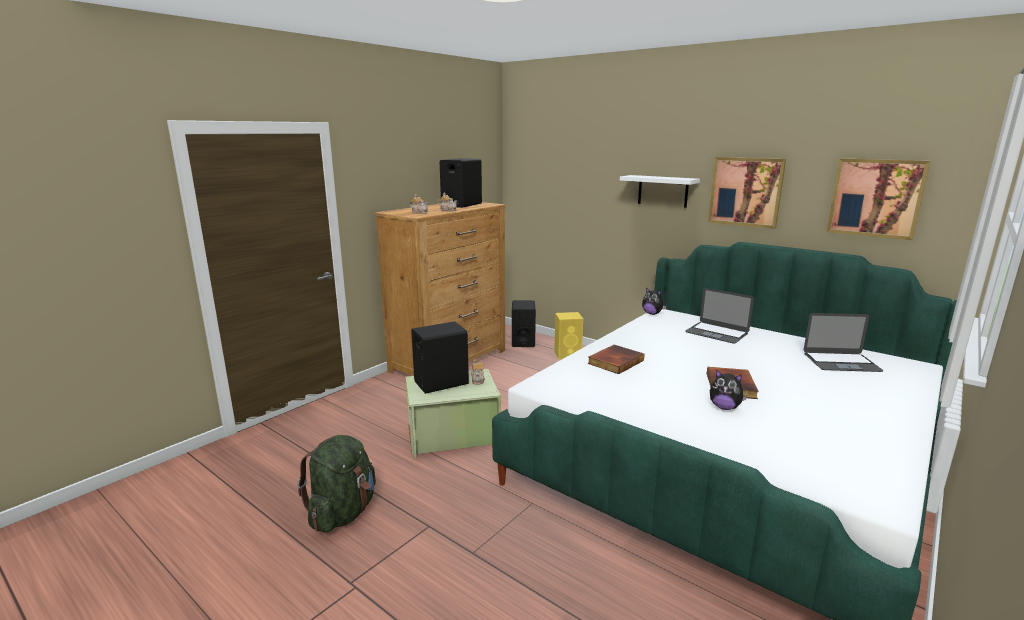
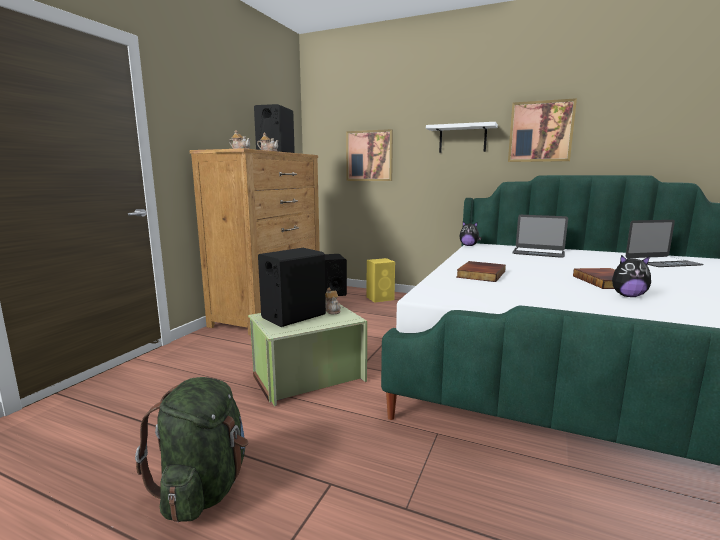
camera: 15 degrees left, 5 degrees down
picture [827,158,930,240] -> picture moved to [346,129,393,181]

